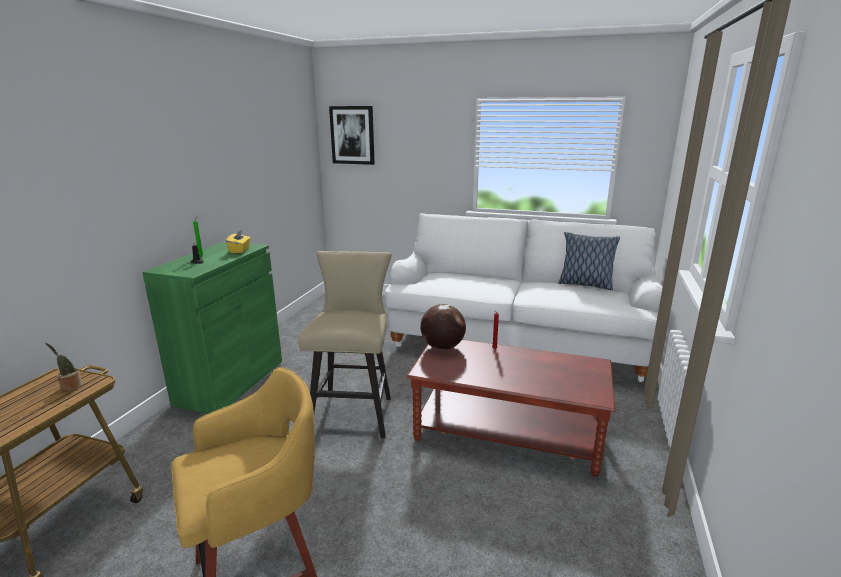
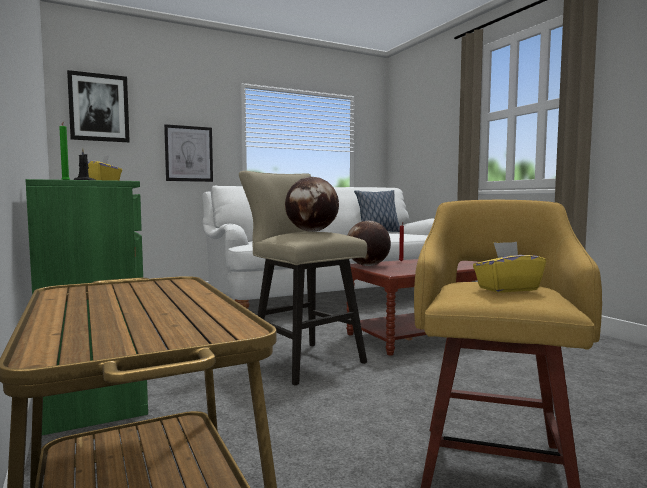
camera: 45 degrees left, 15 degrees down
potted plant [45,343,83,392] -> none
none -> picture [164,124,213,182]
none -> globe [285,177,339,232]
none -> yellow tissue box [473,242,546,293]

